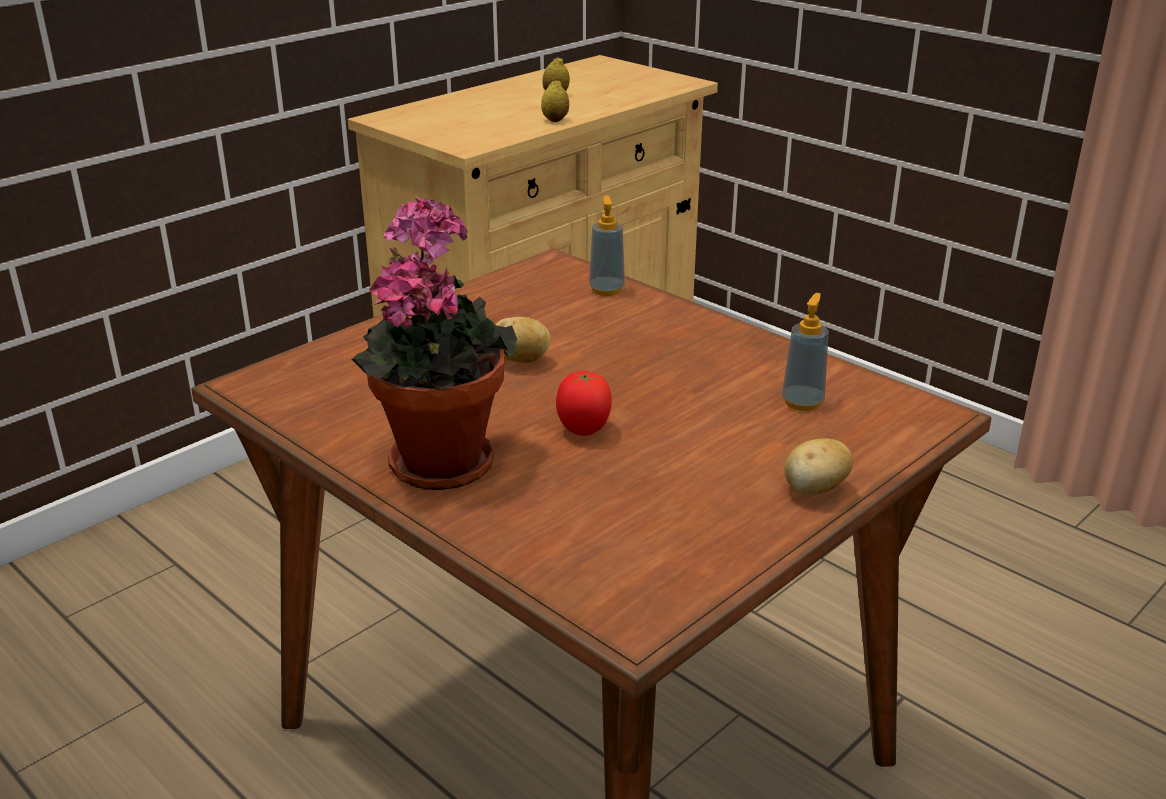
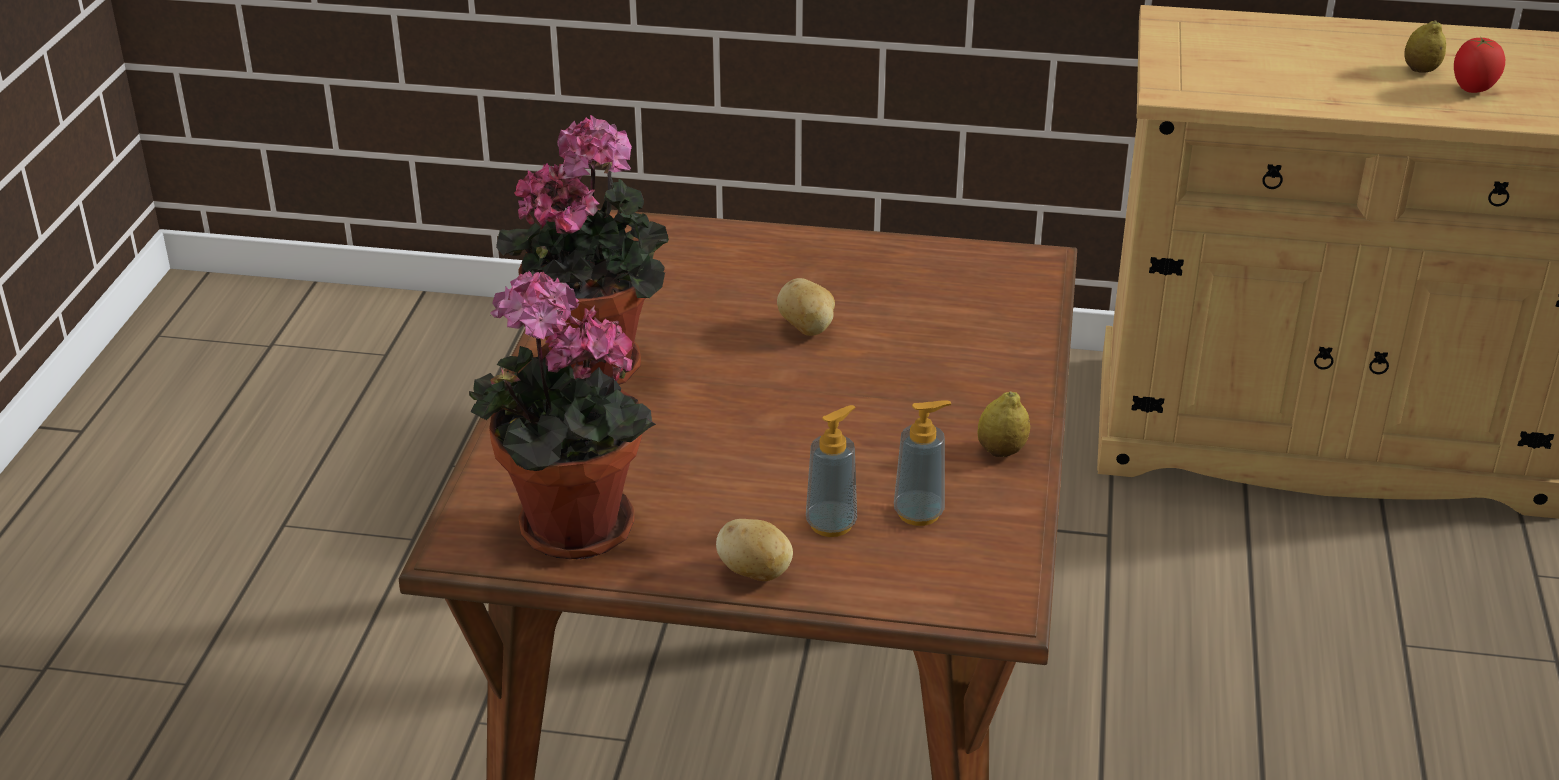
camera: 55 degrees right, 5 degrees up
lemon [541,80,569,122] -> lemon moved to [977,391,1030,457]
tomato [556,371,612,436] -> tomato moved to [1454,38,1505,93]
soap dispenser [589,195,625,296] -> soap dispenser moved to [806,405,857,537]
none -> potted plant [469,271,656,560]

